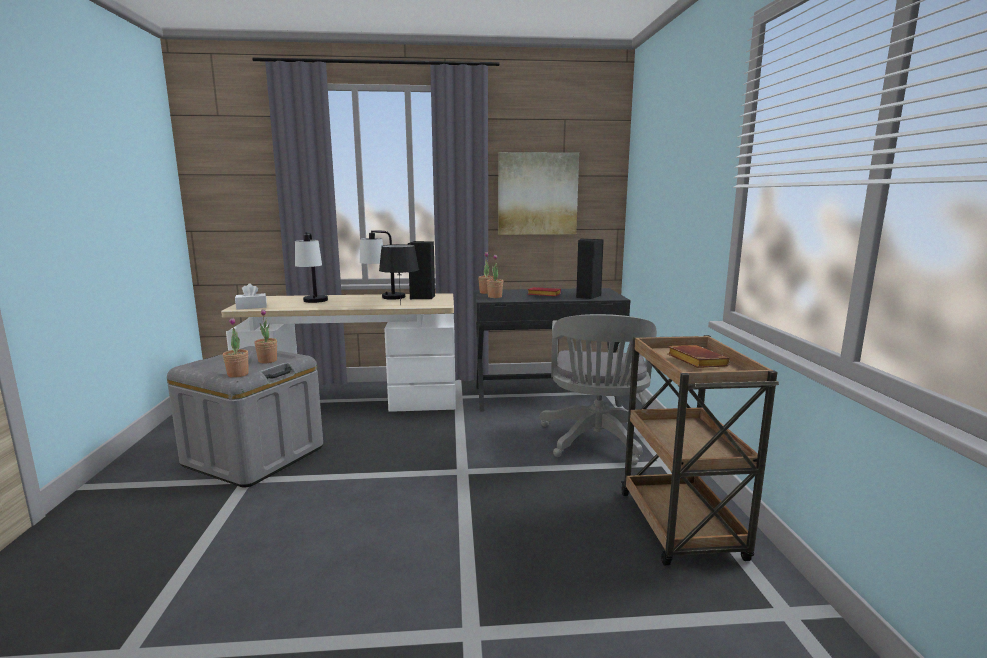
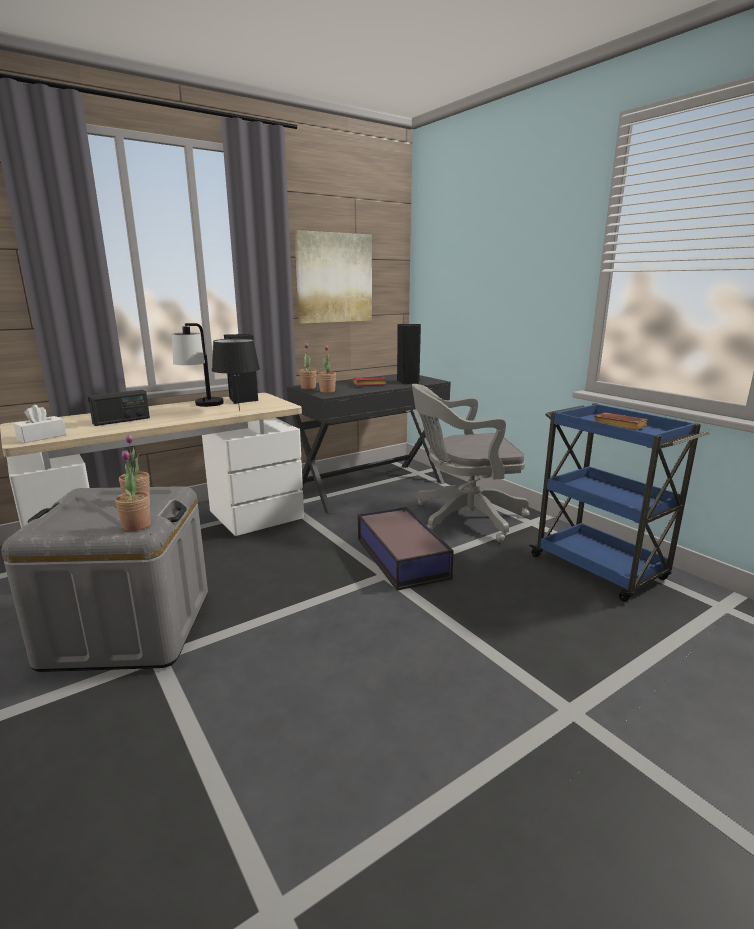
camera: 30 degrees left, 5 degrees up
table lamp [295,232,328,303] -> radio [88,390,150,426]
grey office chair [540,314,657,465] -> grey office chair turned 105 degrees clockwise [412,384,530,542]
brown cart [621,335,779,566] -> blue cart [529,403,710,602]
none -> storage box [358,507,454,591]

